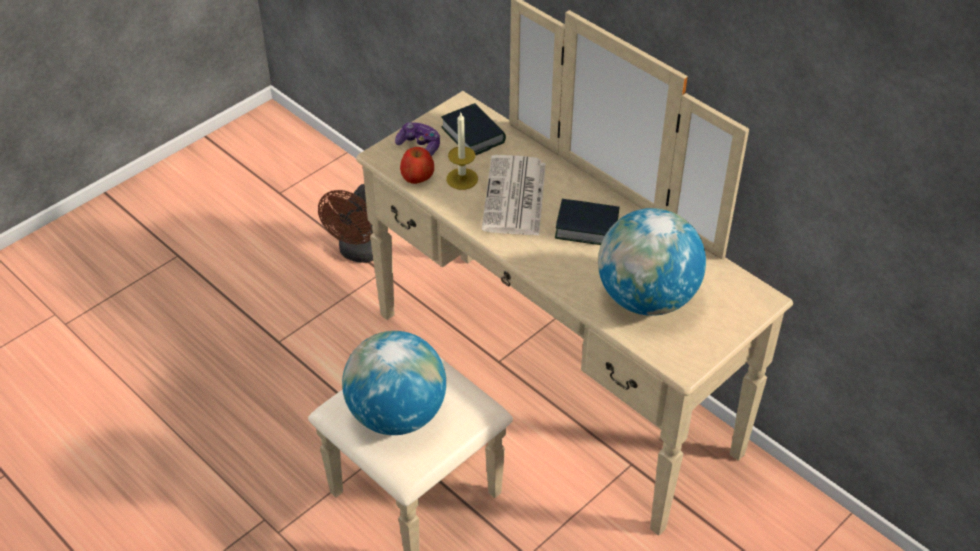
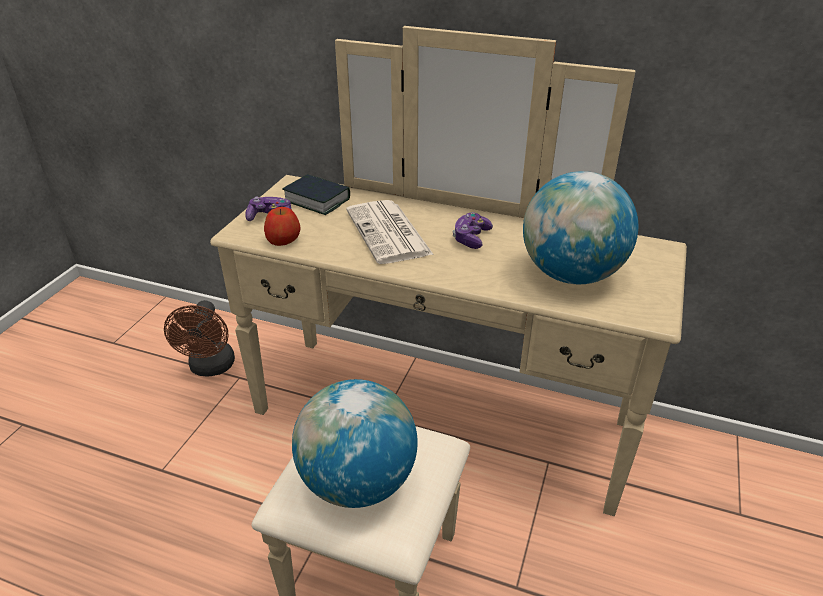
camera: 25 degrees left, 10 degrees down
candle [446,113,478,190] -> none
book [555,199,619,245] -> game controller [453,212,493,249]

